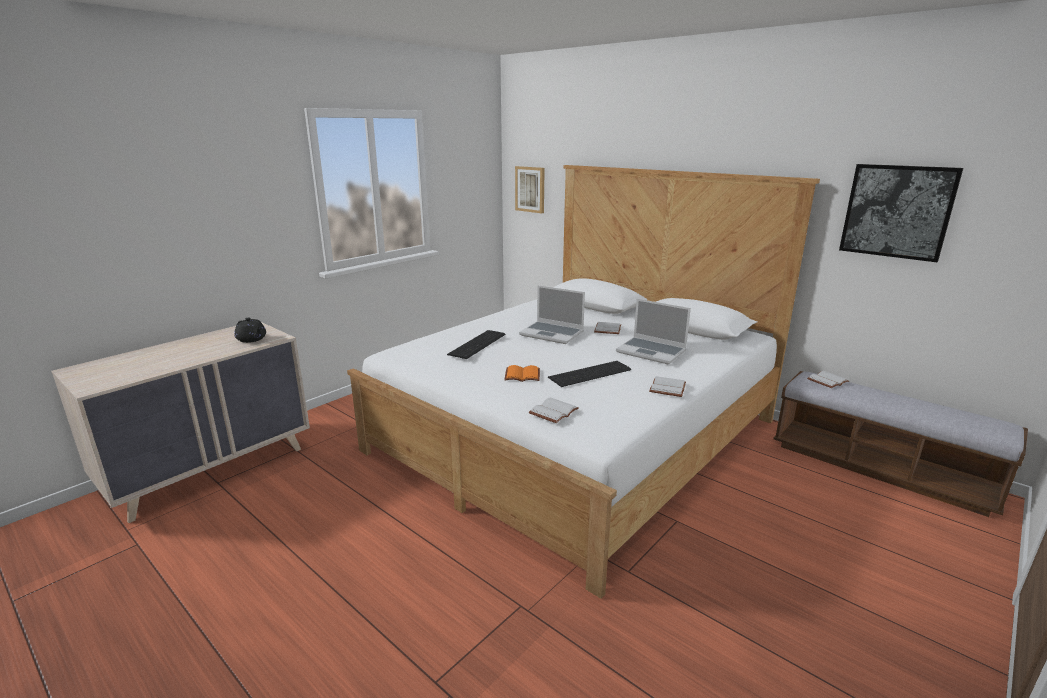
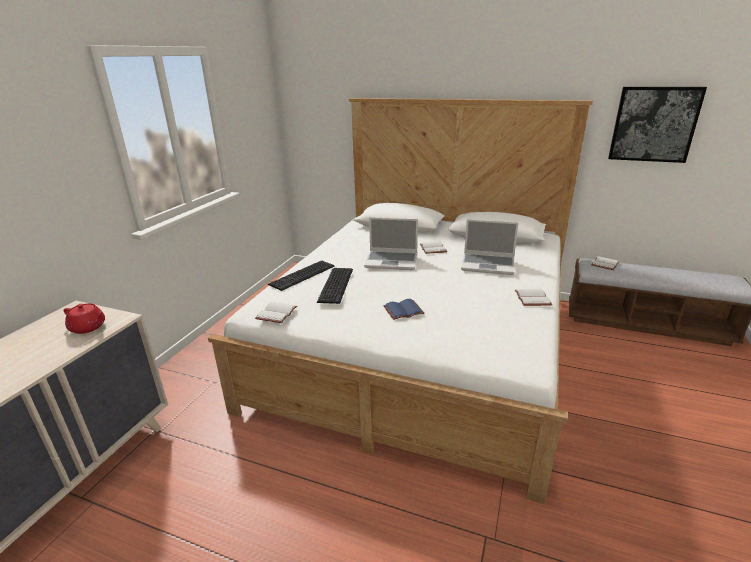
camera: 20 degrees left, 5 degrees up
black teapot [234,318,266,343] -> red teapot [63,303,105,334]
orange book [505,365,540,382] -> blue book [384,299,425,320]
picture [515,166,545,213] -> none
white book [528,397,579,423] -> white book moved to [255,302,297,323]
keyboard [548,361,631,387] -> keyboard moved to [268,261,334,291]

